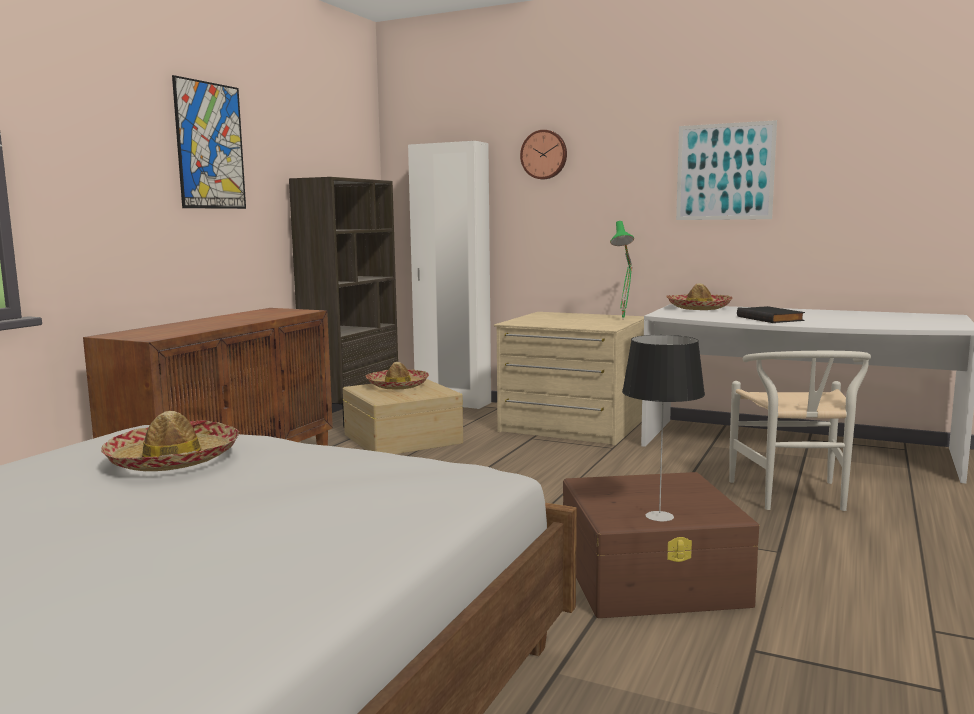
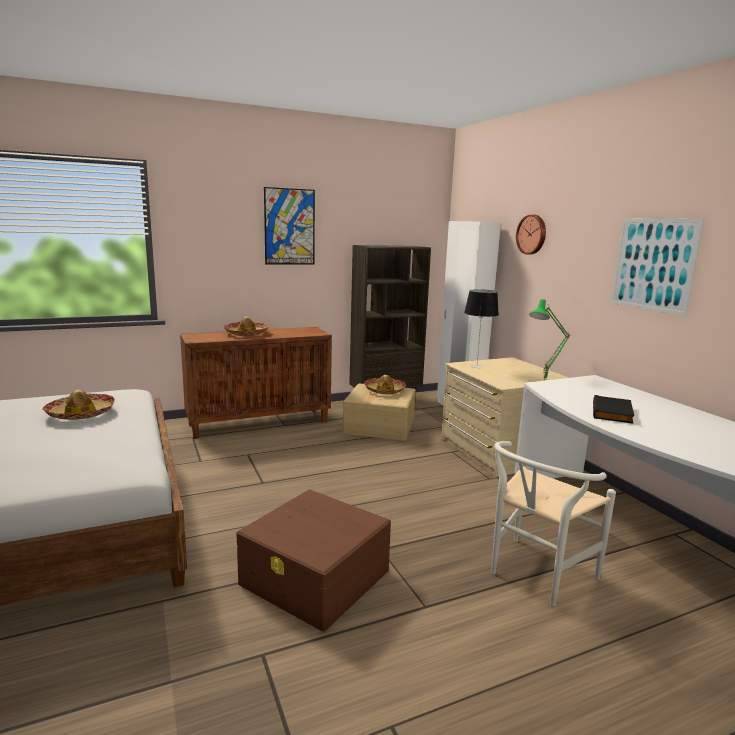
camera: 40 degrees right, 5 degrees up
table lamp [622,335,705,521] -> table lamp moved to [464,289,499,368]
hat [666,283,733,310] -> hat moved to [224,317,269,336]

